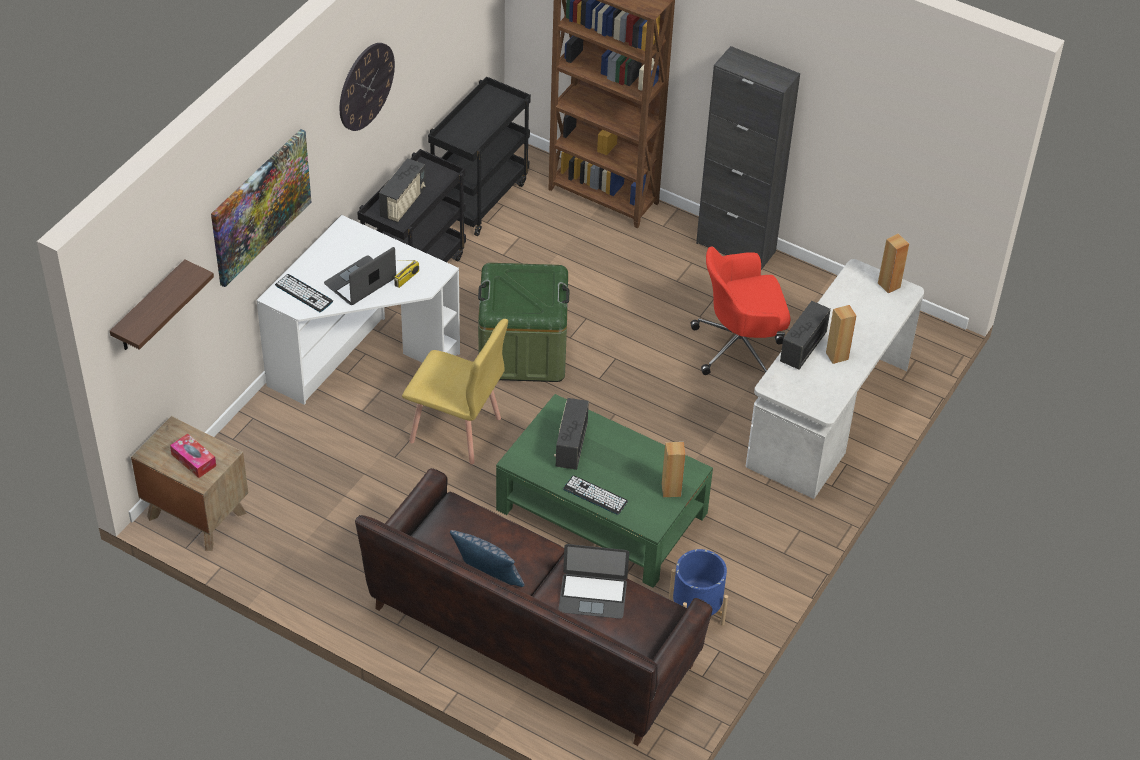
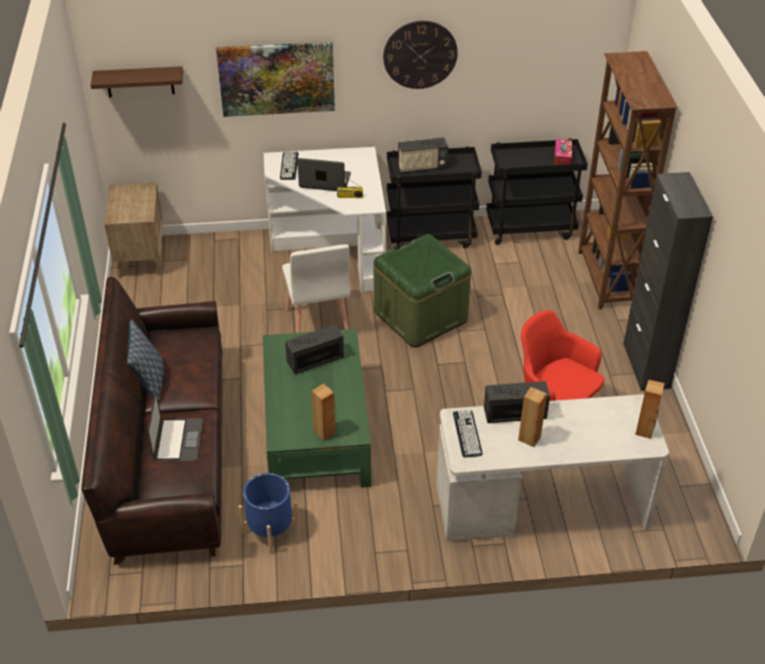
camera: 55 degrees right, 5 degrees down
tissue box [170,433,216,478] -> tissue box moved to [554,139,572,165]
yellow chair [402,319,508,464] -> white chair [282,244,350,333]
laptop [558,544,629,619] -> laptop turned 150 degrees counterclockwise [147,391,203,461]
keyboard [563,476,628,515] -> keyboard moved to [453,410,483,458]

